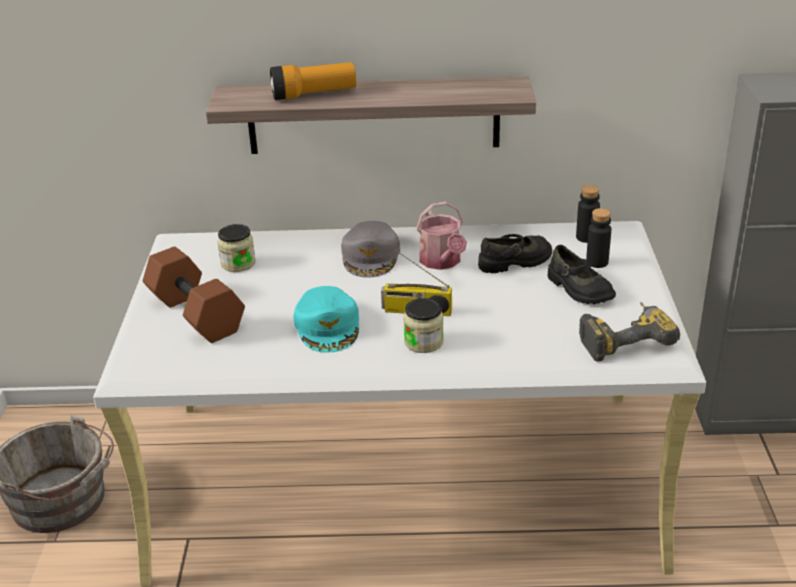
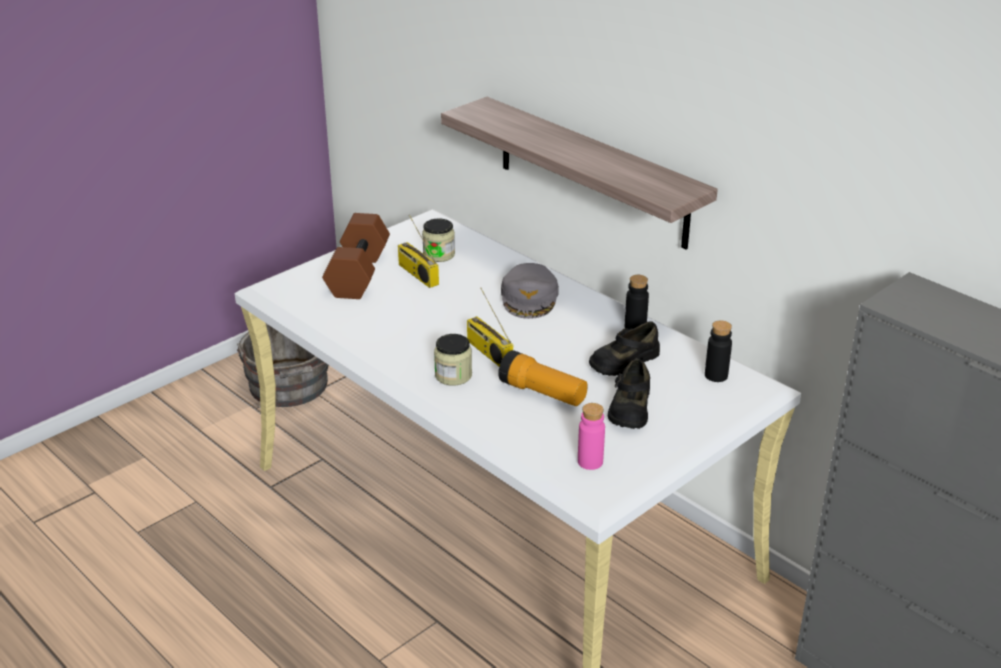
camera: 45 degrees right, 0 degrees up
flashlight [270,62,356,100] -> flashlight moved to [498,350,587,406]
turquoise cap [294,286,359,352] -> none
grey cap [341,221,400,278] -> grey cap turned 45 degrees counterclockwise [501,263,559,319]
watering can [416,202,467,270] -> none
black shoe [478,234,552,273] -> black shoe turned 120 degrees clockwise [589,321,660,376]
power drill [579,302,680,362] -> pink bottle [578,403,605,470]
black bottle [586,208,611,268] -> black bottle moved to [625,275,649,329]
none -> radio [398,214,439,288]

